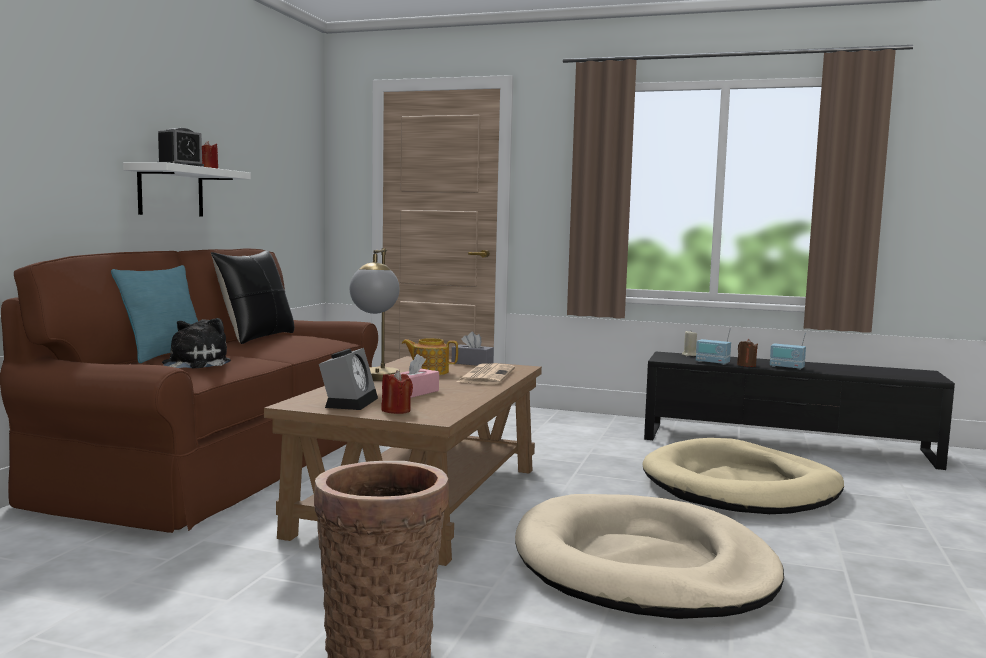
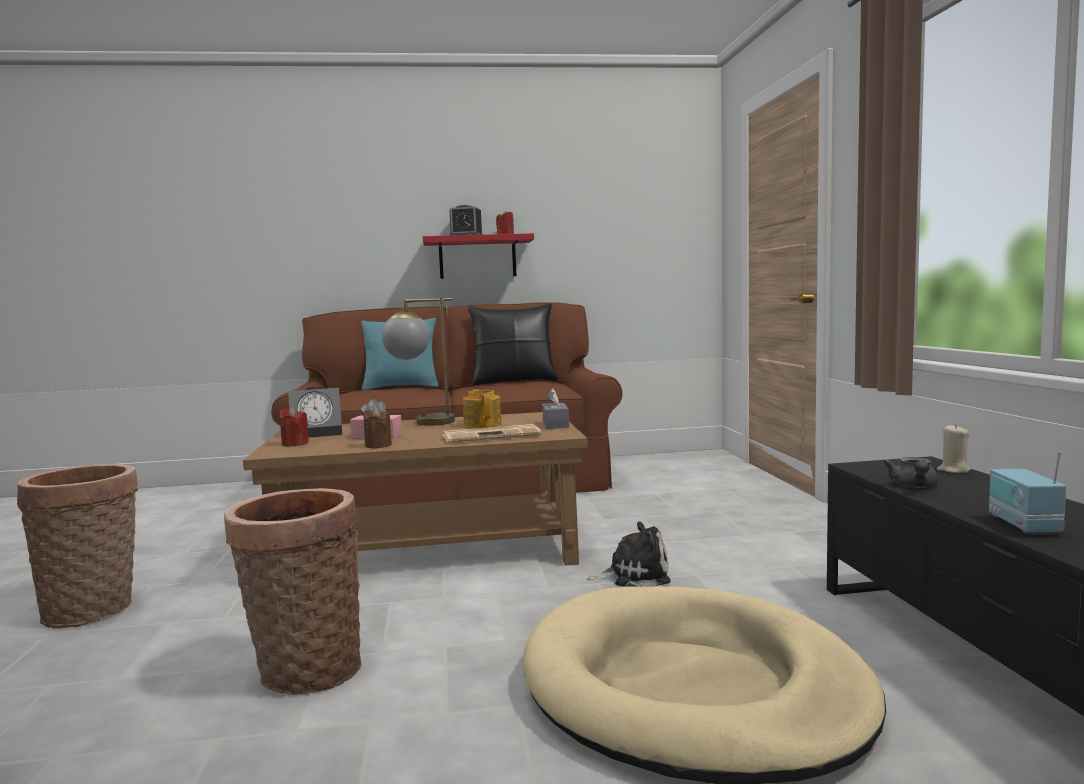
camera: 65 degrees right, 0 degrees up
white shelf [123,162,251,217] -> red shelf [423,233,534,279]
plush toy [162,318,231,368] -> plush toy moved to [587,522,671,587]
beige dog bed [515,494,784,619] -> basket [224,488,362,695]
radio [696,328,731,365] -> grey teapot [883,457,939,488]
brown candle [737,339,758,367] -> brown candle moved to [363,408,392,448]

